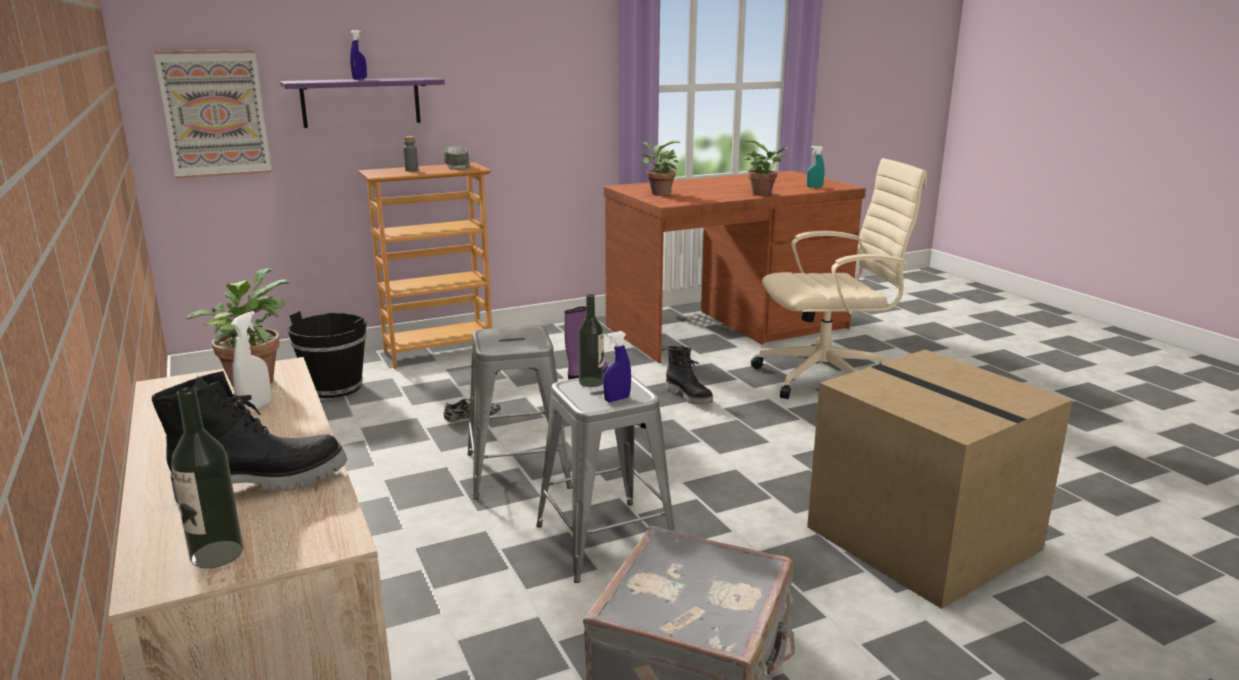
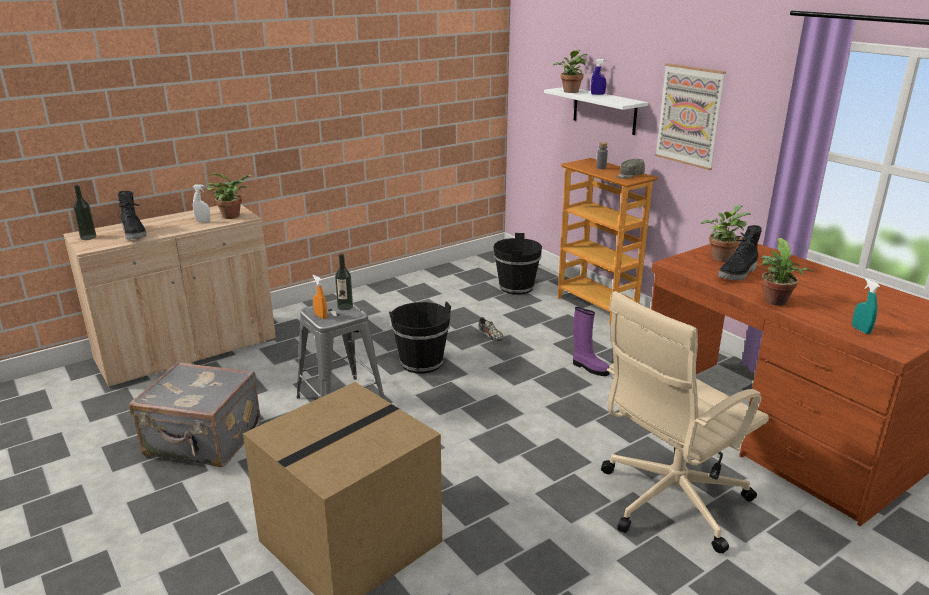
camera: 80 degrees right, 5 degrees up
picture [154,50,272,179] -> picture moved to [655,63,726,170]
purple shelf [280,77,445,128] -> white shelf [544,87,648,135]
grey stool [467,325,572,499] -> black bucket [389,302,451,373]
blue spray bottle [603,331,631,402] -> orange spray bottle [313,275,327,319]
black boot [666,346,713,405] -> black boot moved to [718,225,762,280]
beige office chair [751,158,927,399] -> beige office chair turned 75 degrees clockwise [601,291,769,554]
none -> potted plant [553,50,587,93]

